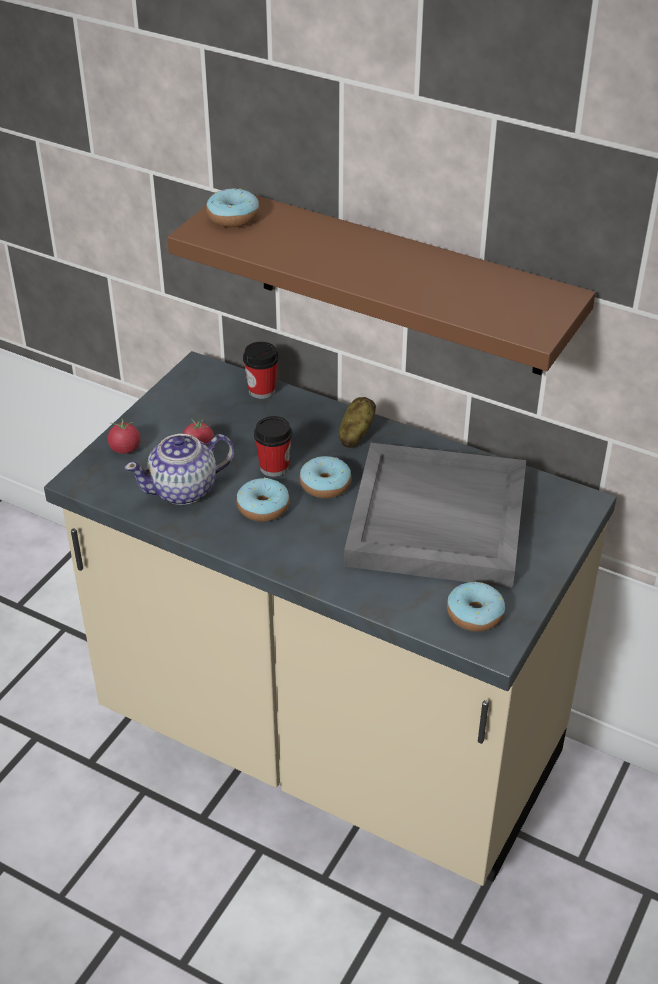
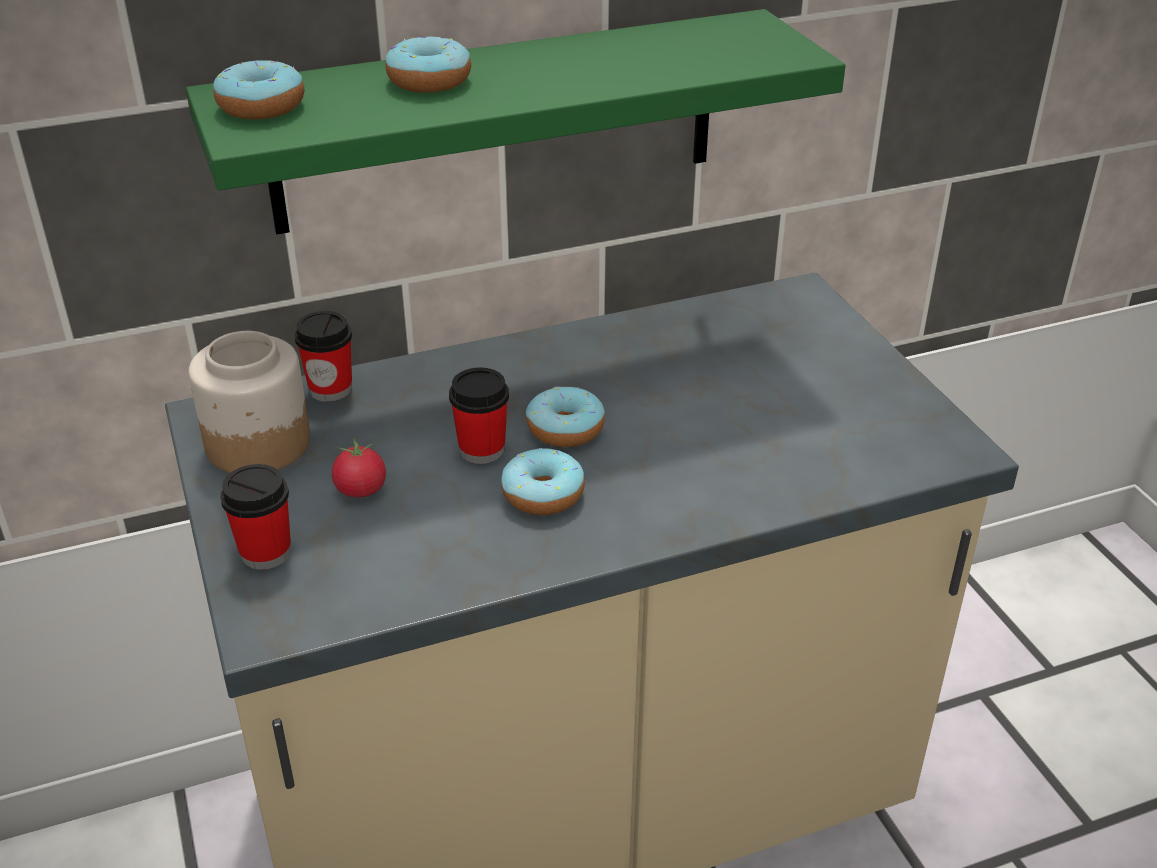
camera: 50 degrees left, 5 degrees down
tomato [108,418,140,454] -> cup [220,464,291,570]
teapot [124,434,234,505] -> none
brown shelf [167,188,595,375] -> green shelf [186,9,846,235]
potato [339,397,376,448] -> none
grey tray [344,443,526,588] -> none
donut [447,582,505,632] -> donut moved to [385,36,471,93]
none -> jar [188,331,310,473]

